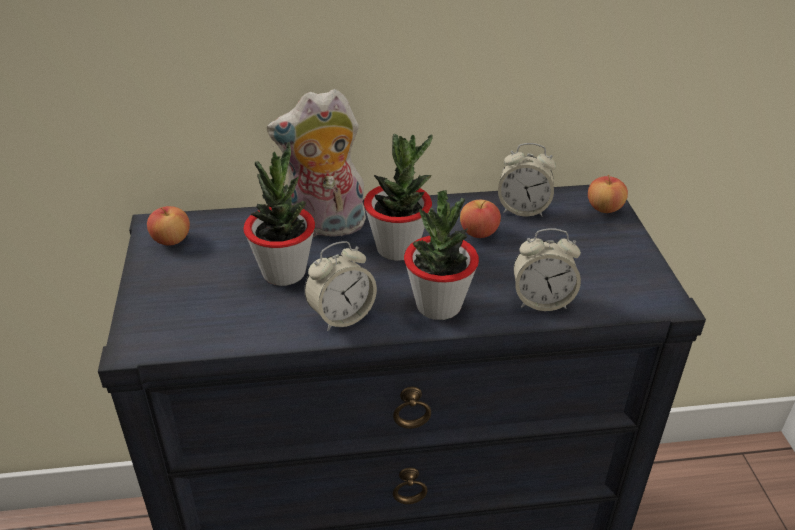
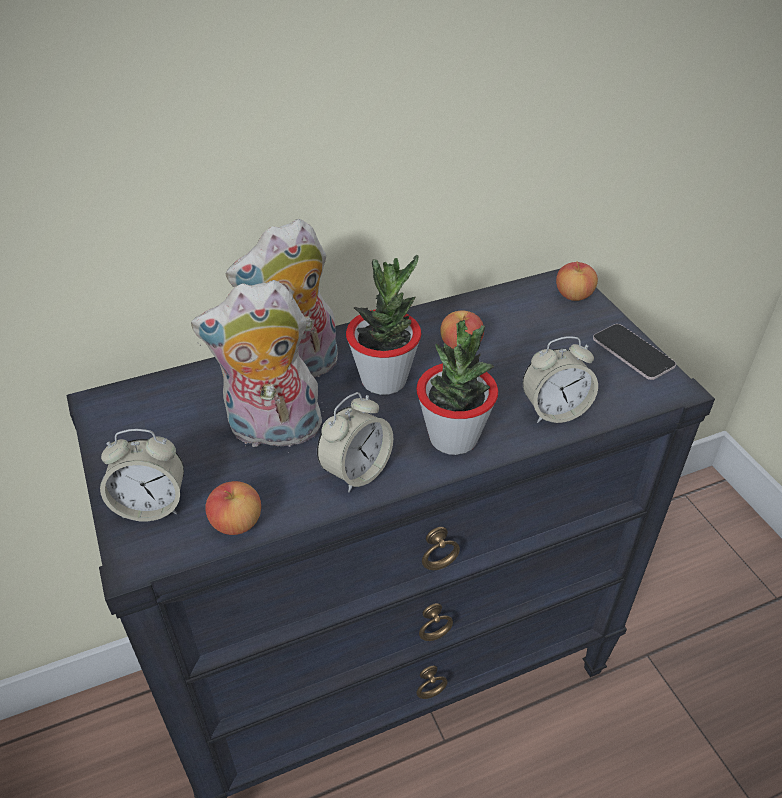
camera: 15 degrees left, 5 degrees up
apple [147,206,190,246] -> apple moved to [206,481,261,535]
potted plant [243,142,315,286] -> plush toy [191,280,323,447]
alarm clock [498,143,556,217] -> alarm clock moved to [100,429,184,521]
none -> phone [593,324,676,380]

